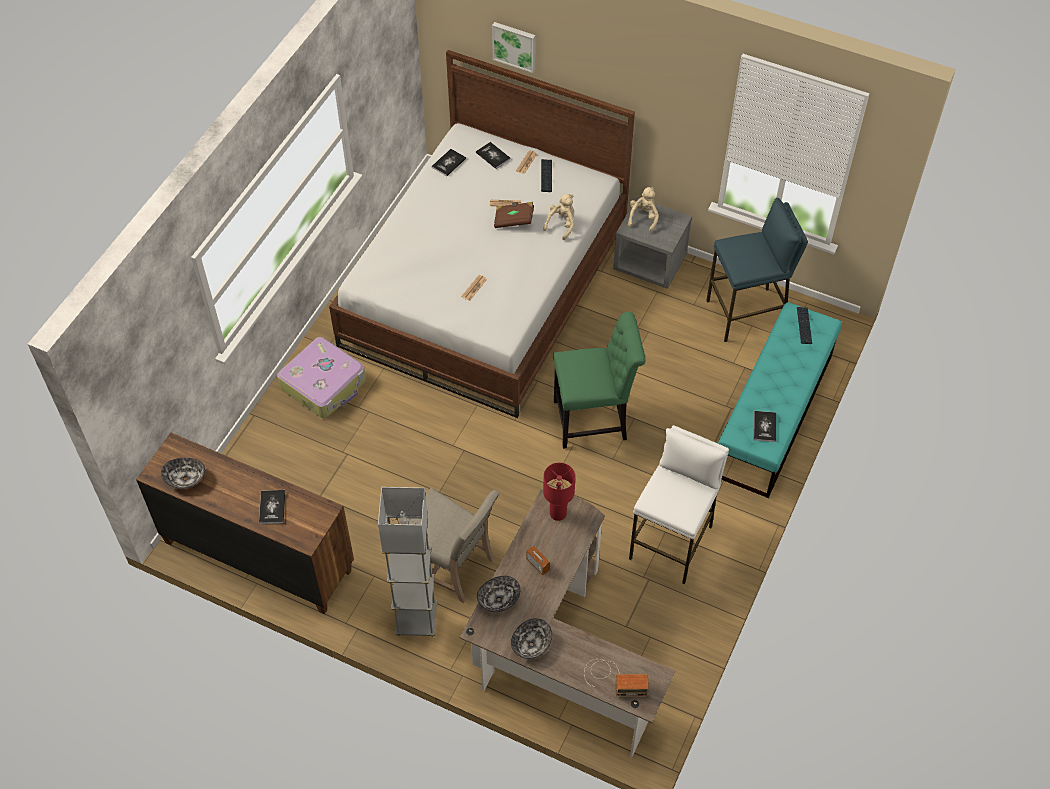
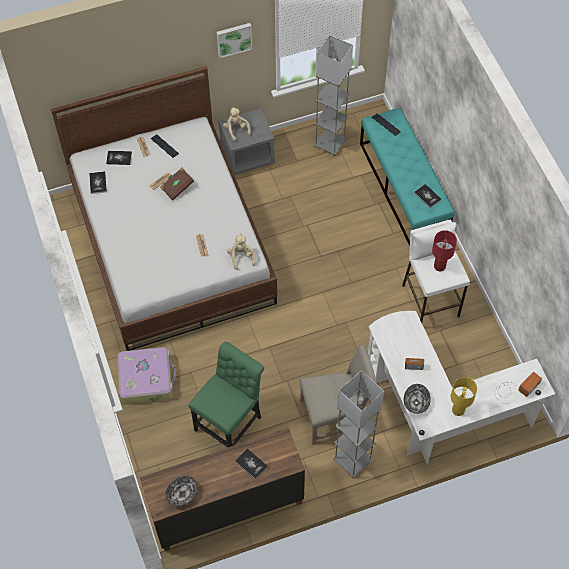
camera: 45 degrees left, 5 degrees up
brown desk [459,490,675,758] -> white desk [368,311,555,464]
picture [492,22,536,73] -> picture moved to [217,23,252,58]
bowl [511,618,552,659] -> yellow table lamp [451,377,477,416]
beige plush toy [543,194,575,240] -> beige plush toy moved to [227,233,256,270]
red table lamp [543,463,575,521] -> red table lamp moved to [432,230,457,271]
green chair [553,312,646,449] -> green chair moved to [188,342,264,447]
blue stool [706,198,808,342] -> grey floor lamp [314,35,353,156]

